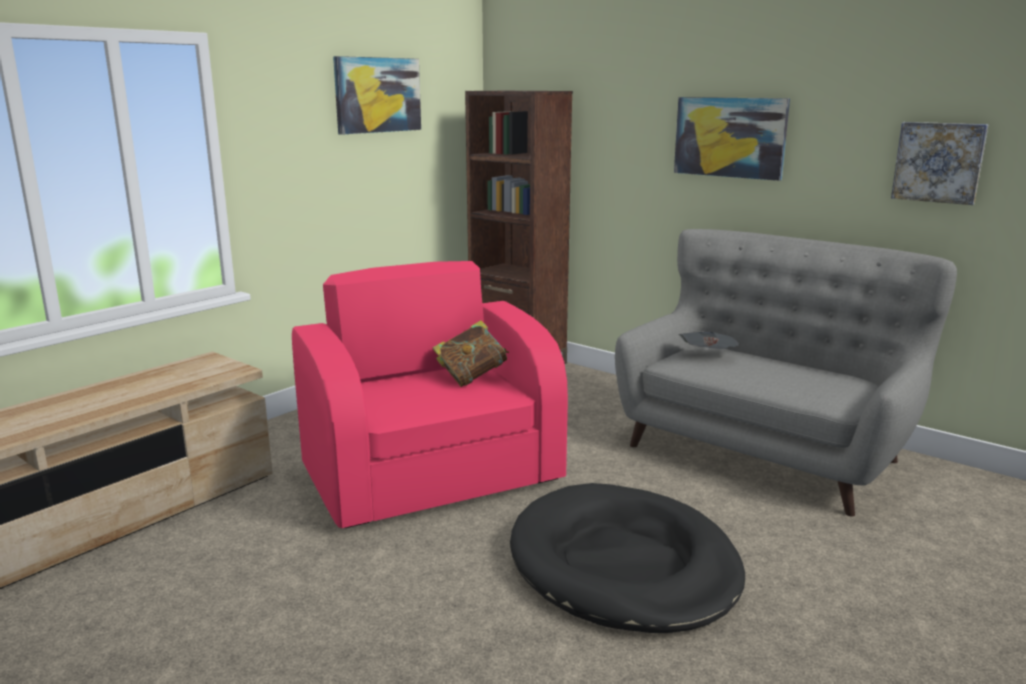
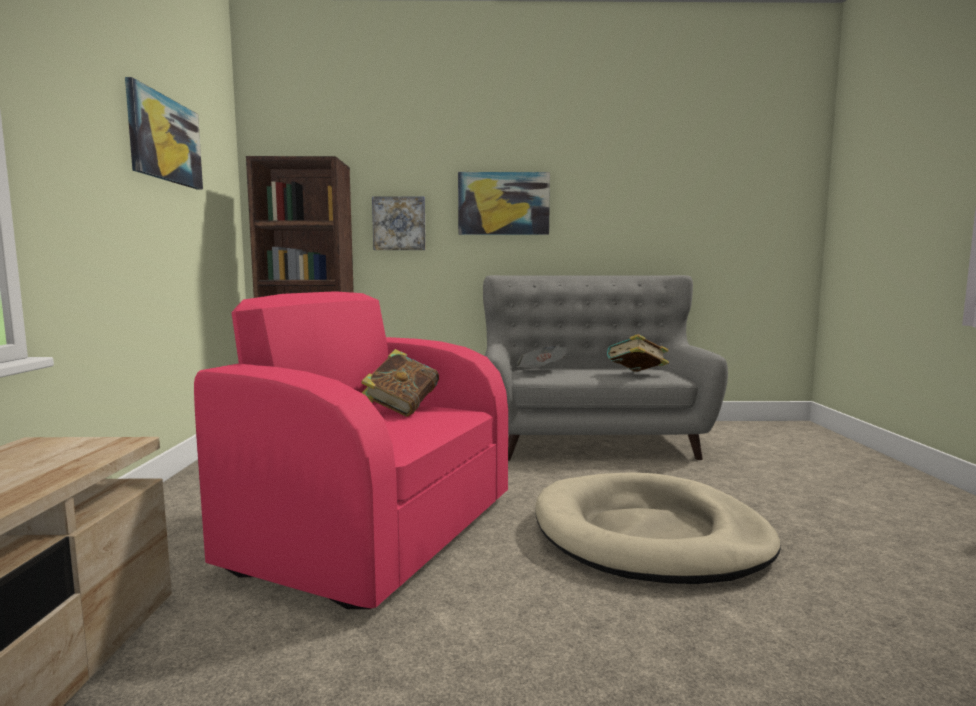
camera: 40 degrees left, 10 degrees down
black dog bed [510,483,745,633] -> beige dog bed [535,472,781,584]
picture [891,122,989,205] -> picture moved to [372,196,426,250]
none -> book [607,334,669,372]

